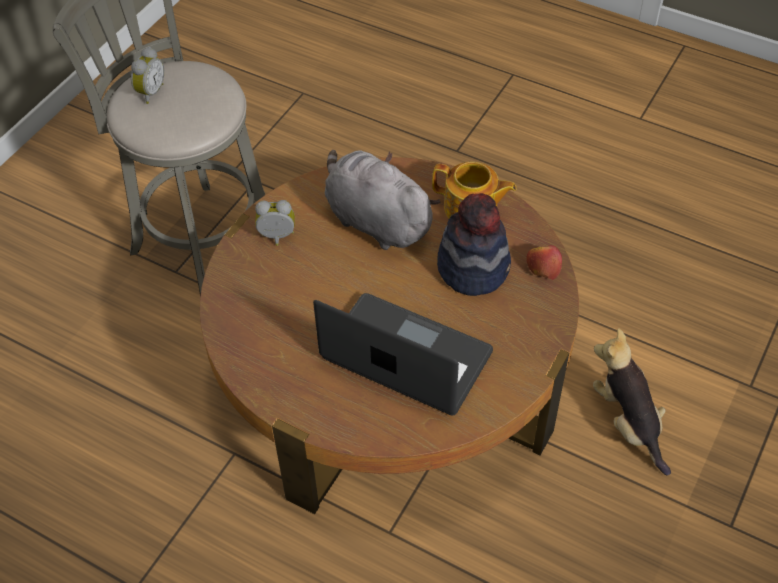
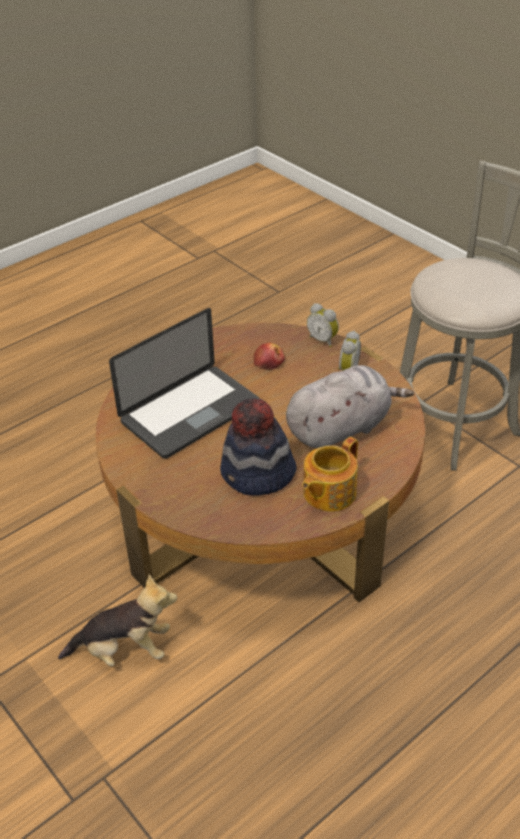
camera: 110 degrees right, 10 degrees down
alarm clock [131,47,164,104] -> alarm clock moved to [307,303,339,347]
apple [526,245,562,280] -> apple moved to [254,343,285,370]

